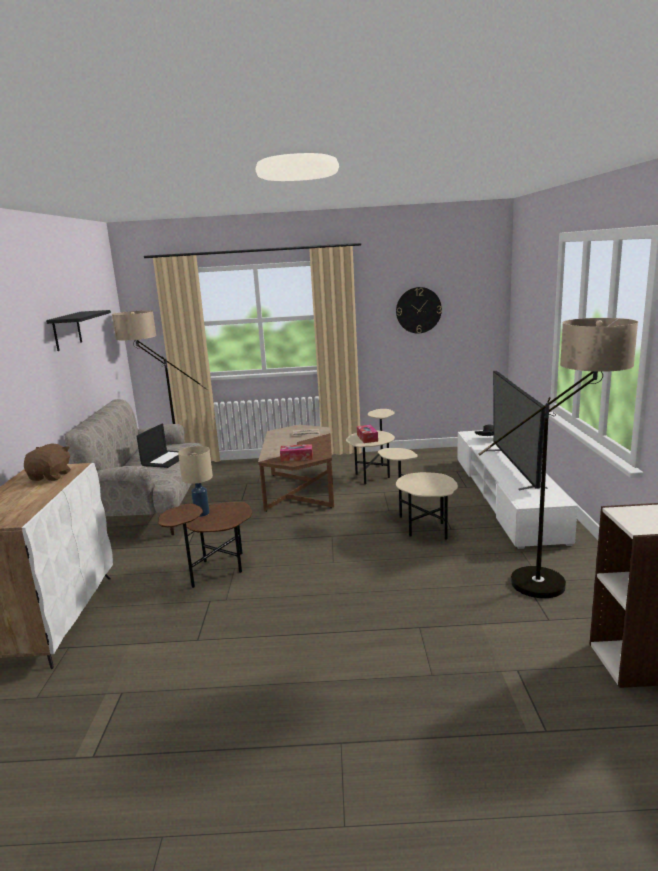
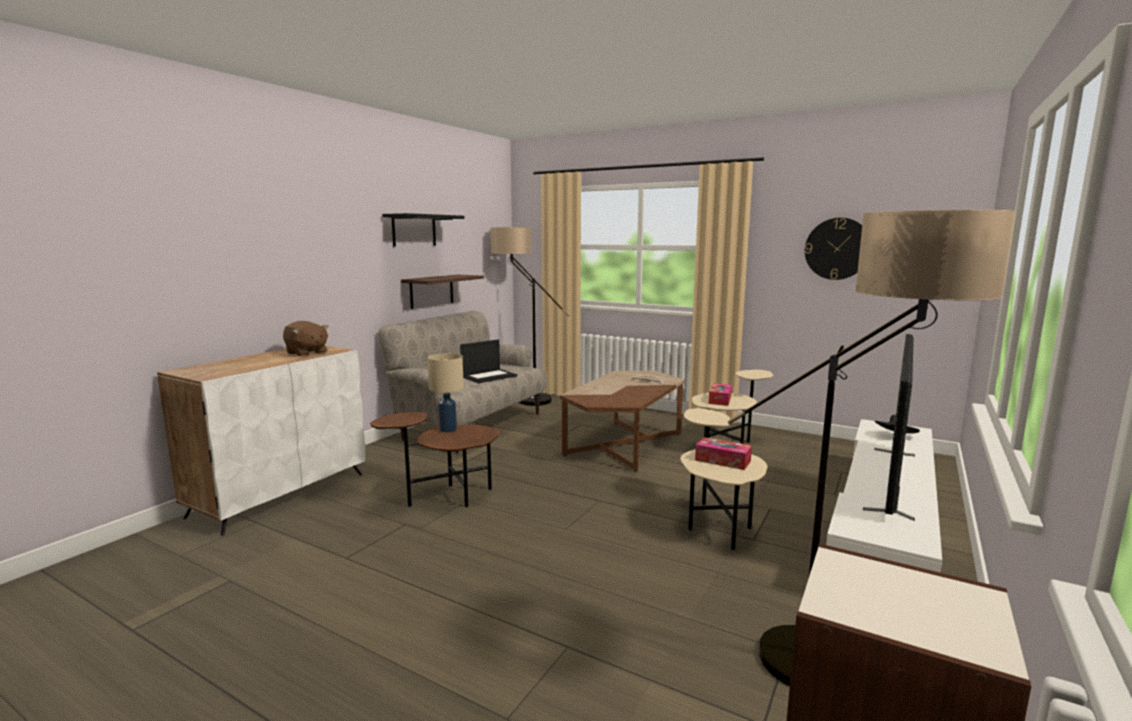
camera: 30 degrees right, 5 degrees down
brown plush toy [24,444,71,481] -> brown plush toy turned 90 degrees clockwise [283,321,329,357]
tissue box [280,444,313,461] -> tissue box moved to [695,437,752,470]
none -> shelf [401,275,484,309]

